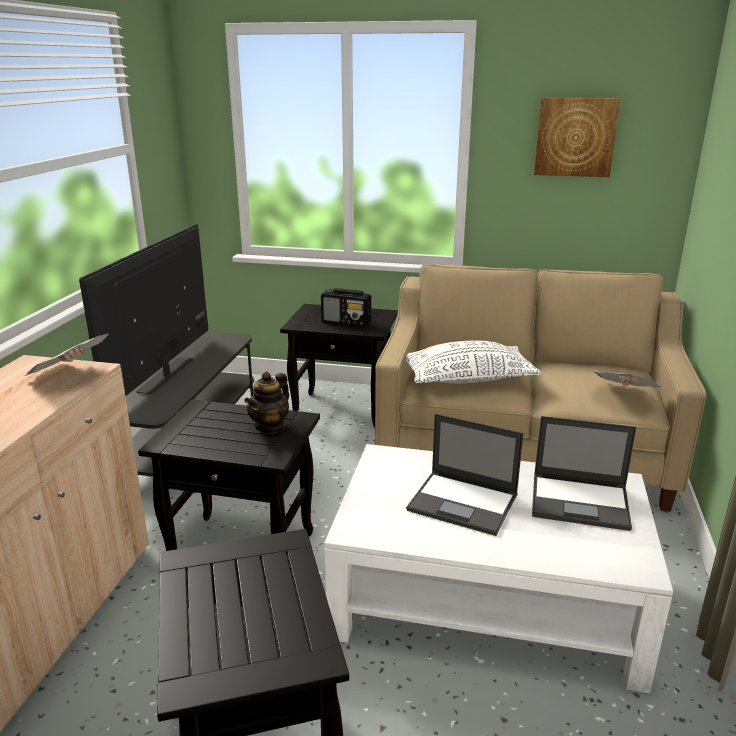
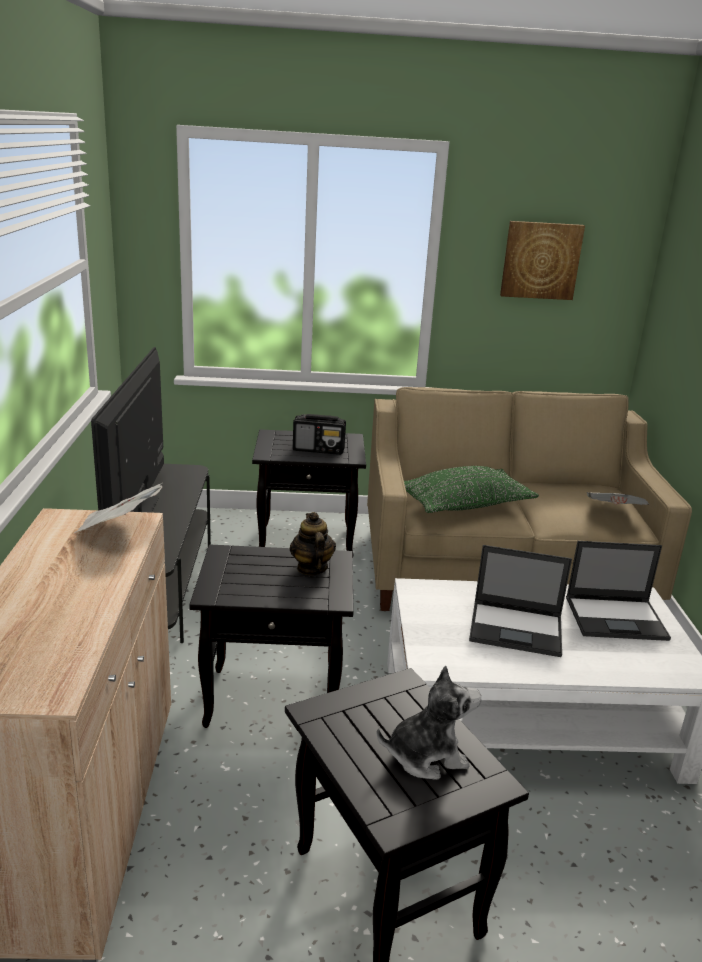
camera: 15 degrees left, 0 degrees up
teapot [245,371,289,434] -> teapot turned 150 degrees clockwise [290,512,336,575]
white pillow [406,341,542,384] -> green pillow [404,466,539,513]
none -> plush toy [377,666,481,780]

